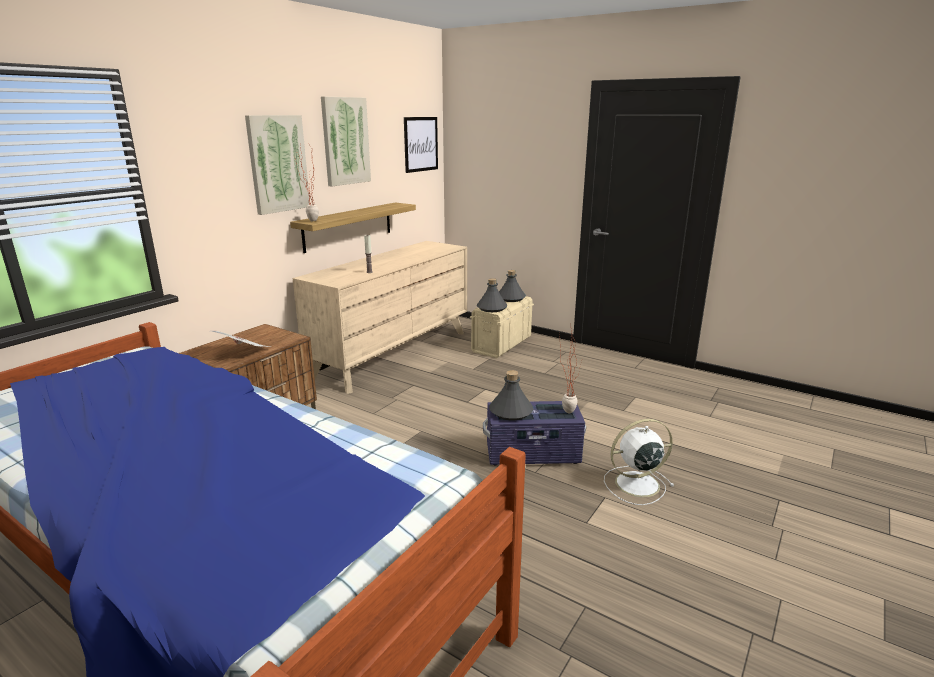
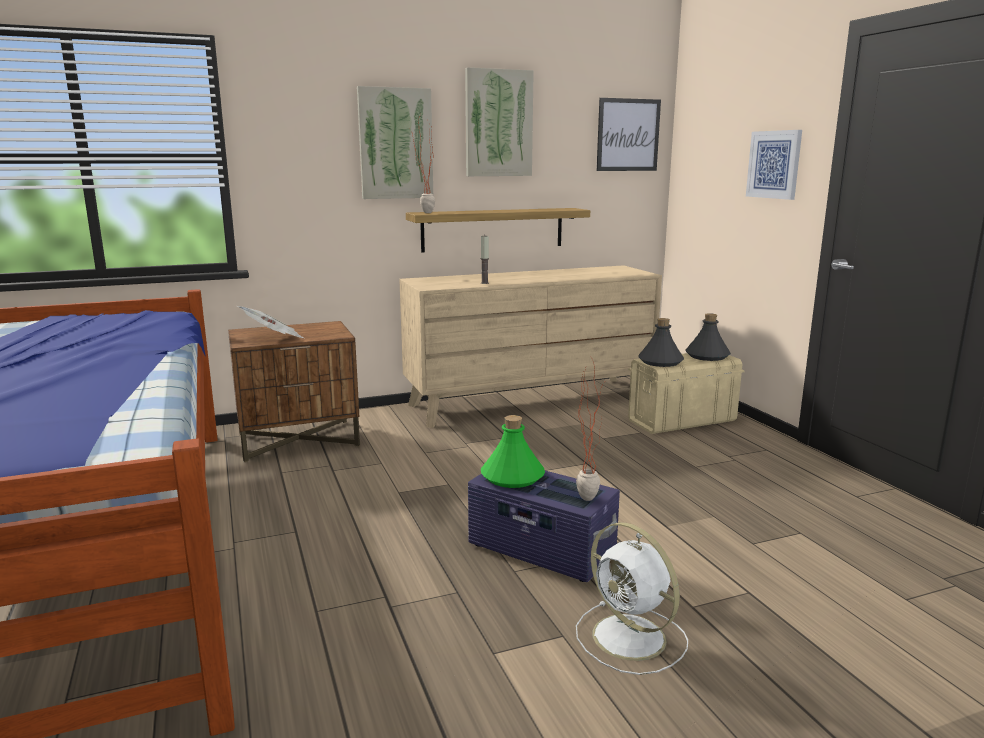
camera: 35 degrees right, 5 degrees down
grey bottle [489,370,533,420] -> green bottle [481,415,545,488]
white fan [604,419,674,505] -> white fan turned 150 degrees counterclockwise [576,522,688,675]
none -> picture [746,130,802,200]

